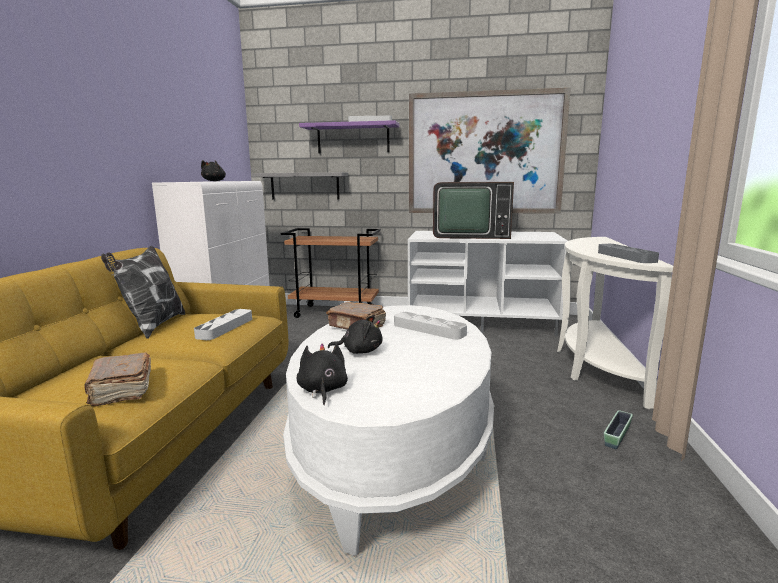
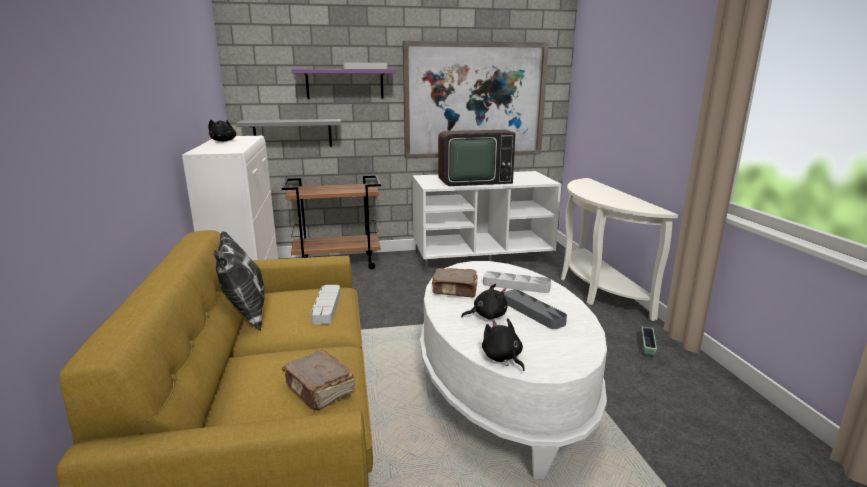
camera: 20 degrees left, 5 degrees up
grey tray [598,244,659,263] -> grey tray moved to [504,289,567,329]

